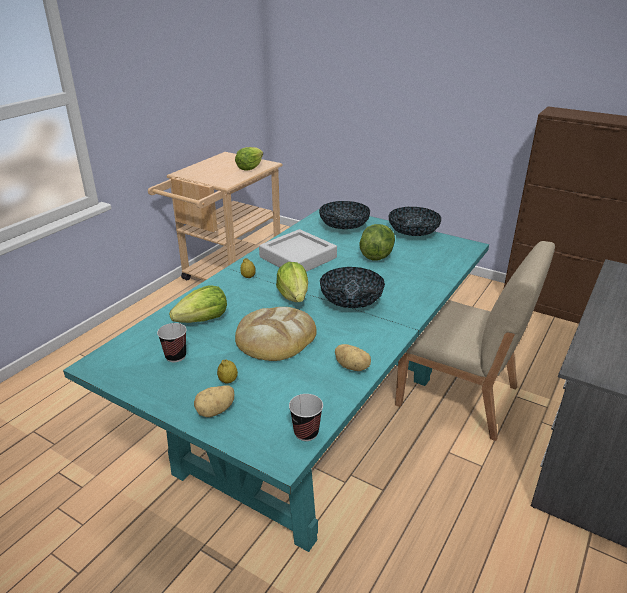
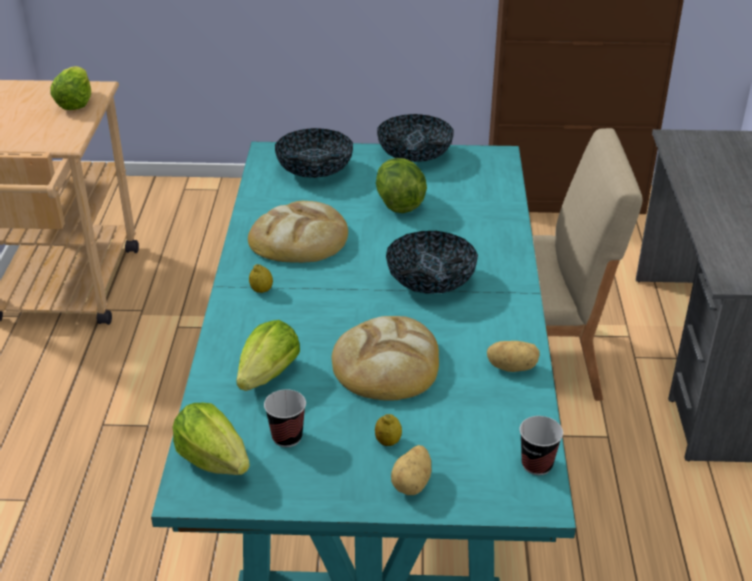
camera: 30 degrees left, 5 degrees up
grey tray [259,229,337,272] -> bread [248,201,348,263]
lettuce [276,262,308,302] -> lettuce moved to [173,403,250,475]

